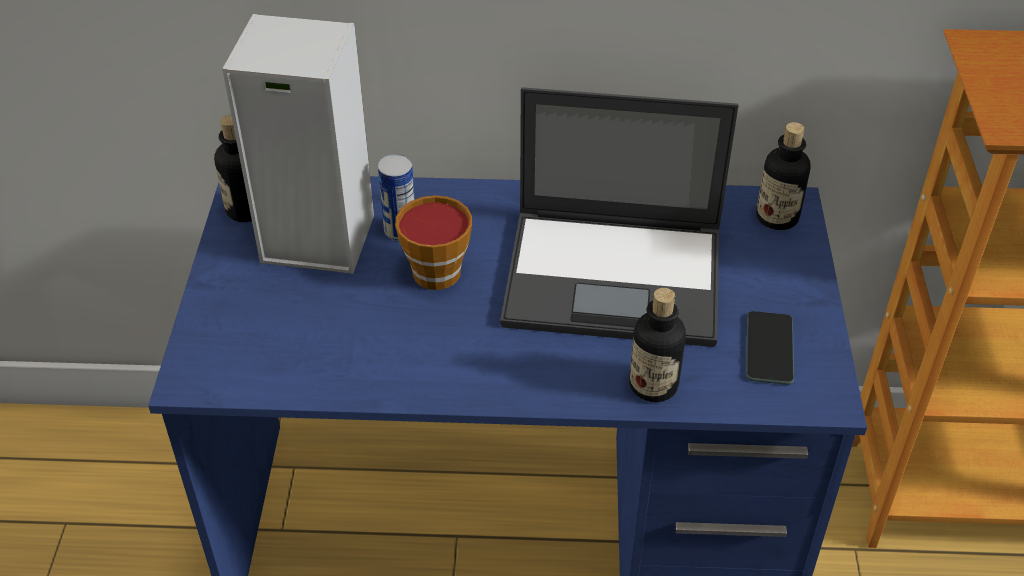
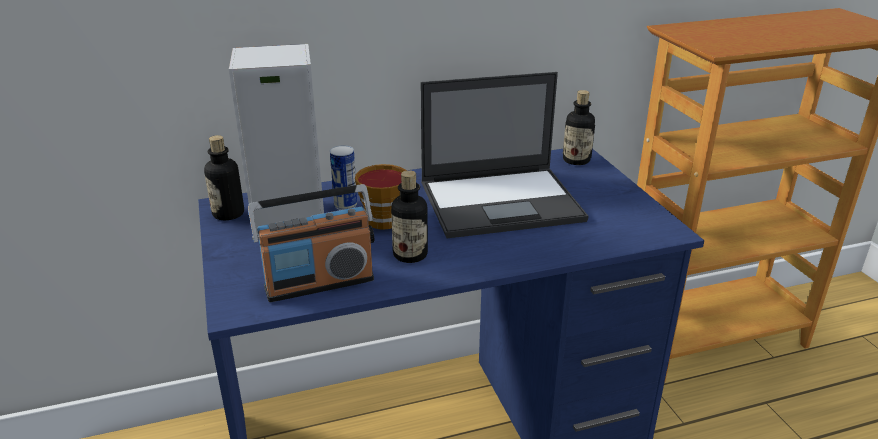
camera: 20 degrees left, 15 degrees down
bottle [629,288,686,402] -> bottle moved to [391,170,428,263]
phone [746,311,794,385] -> none
none -> radio [248,184,374,302]

